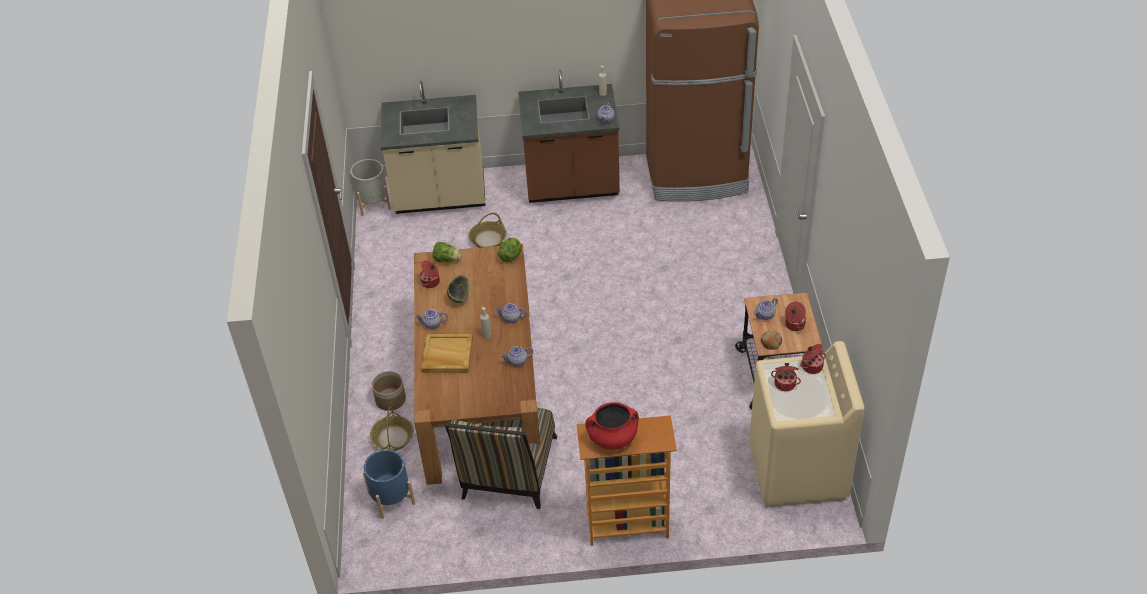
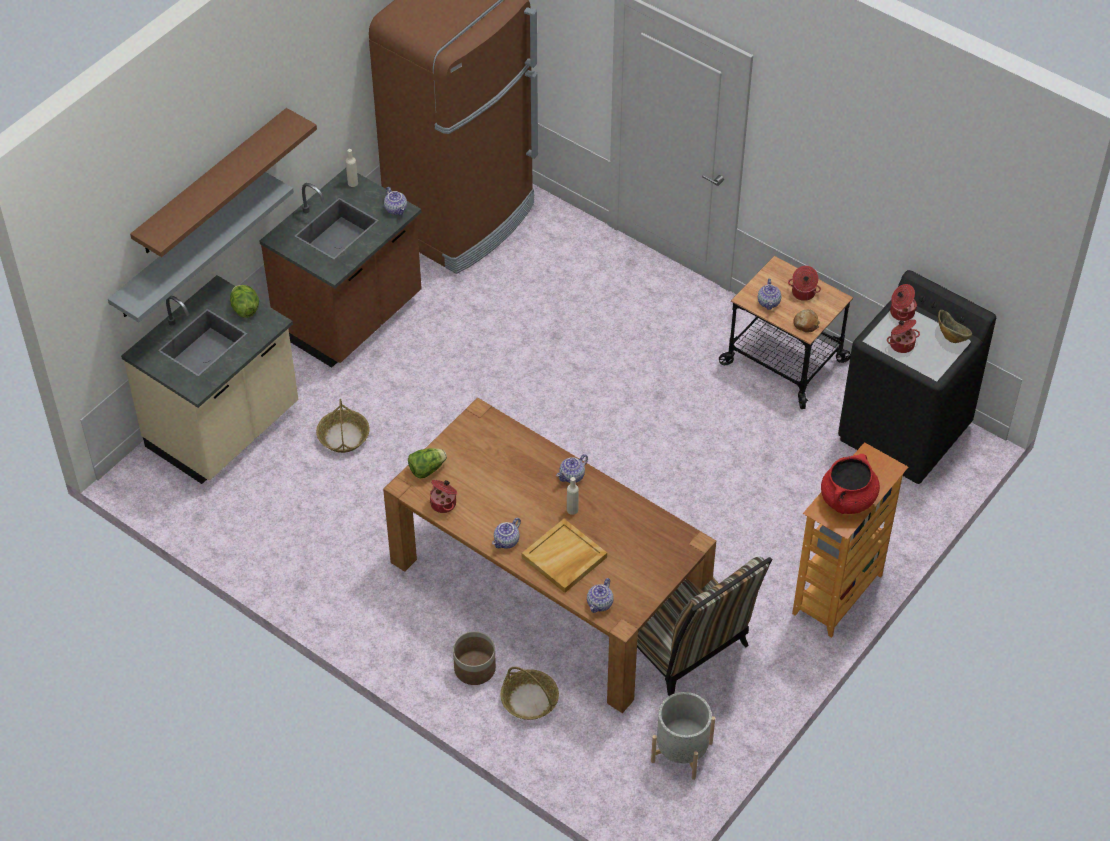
camera: 50 degrees left, 5 degrees up
grey planter [350,159,391,216] -> grey planter moved to [651,692,715,780]
blue planter [363,449,415,519] -> none
bowl [447,275,469,303] -> bowl moved to [938,310,972,343]
lettuce [498,238,522,262] -> lettuce moved to [230,285,259,318]
teapot [500,346,533,366] -> teapot moved to [587,578,613,613]
beige washing machine [749,341,865,507] -> black washing machine [838,270,996,484]
none -> grey shelf [108,172,294,323]
none -> brown shelf [130,108,317,257]

